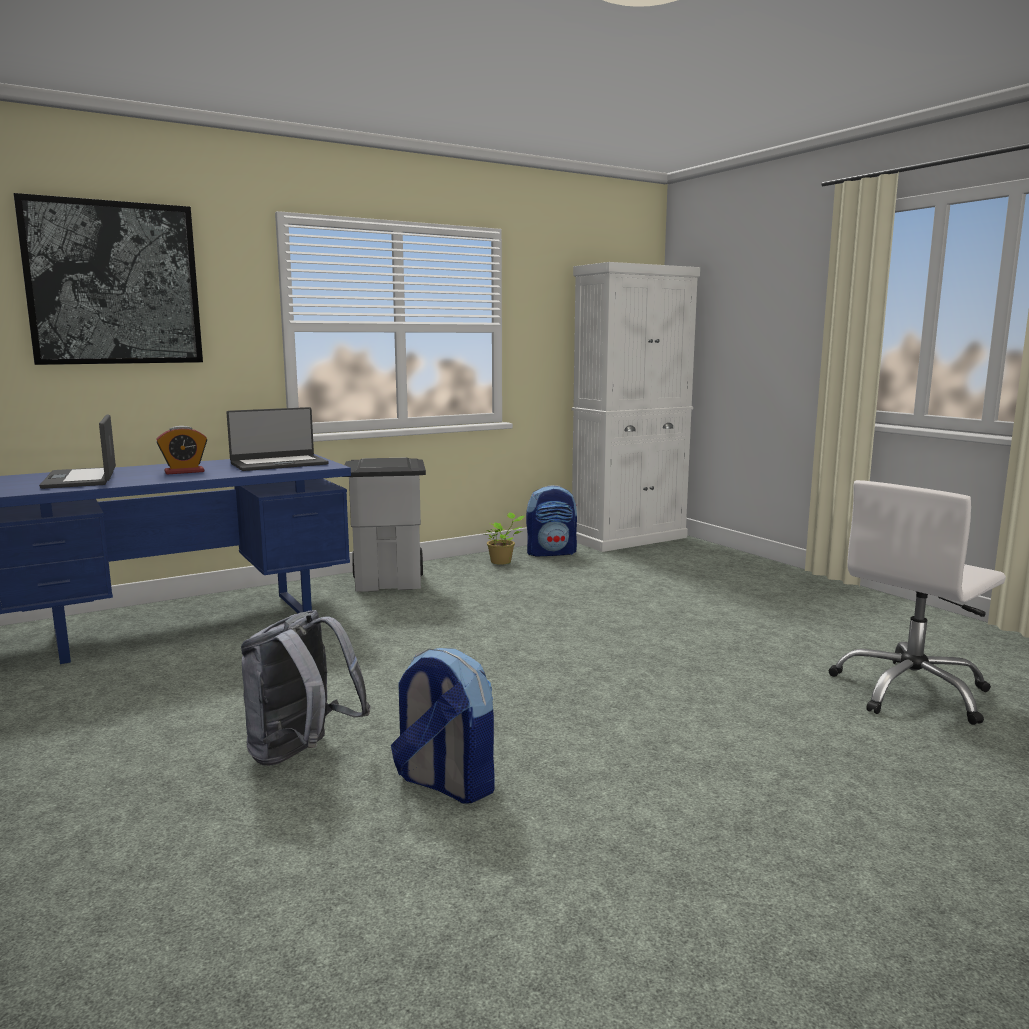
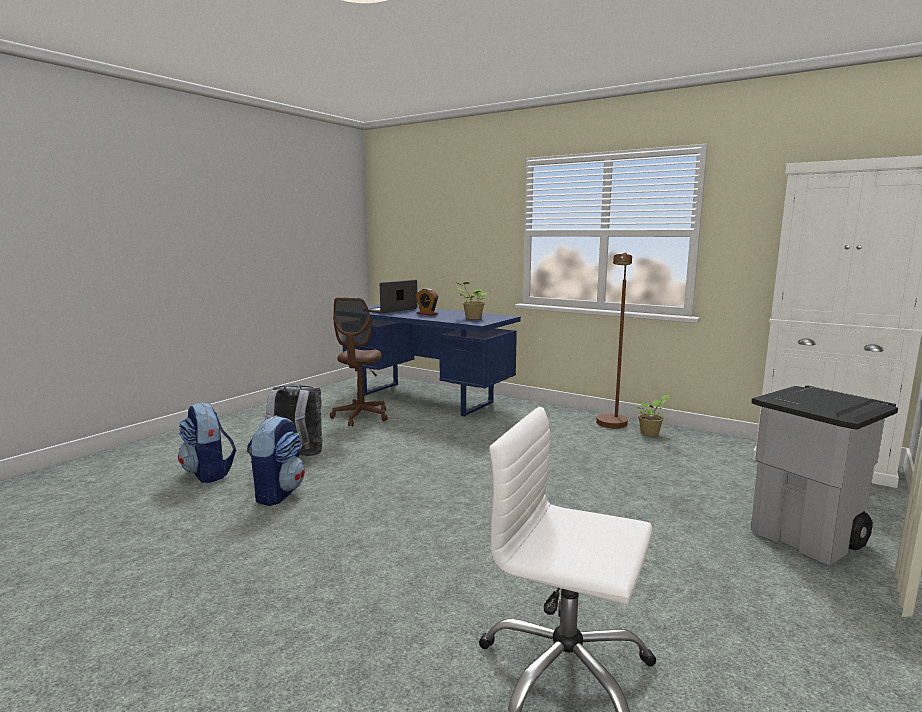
camera: 65 degrees right, 0 degrees up
picture [14,193,203,365] -> none
laptop [226,407,328,471] -> potted plant [456,282,487,319]
grey trash can [344,457,426,592] -> grey trash can moved to [751,385,898,565]
backpack [526,485,577,556] -> backpack moved to [178,402,236,483]
none -> brown office chair [330,298,388,427]
none -> brown floor lamp [596,252,632,428]

